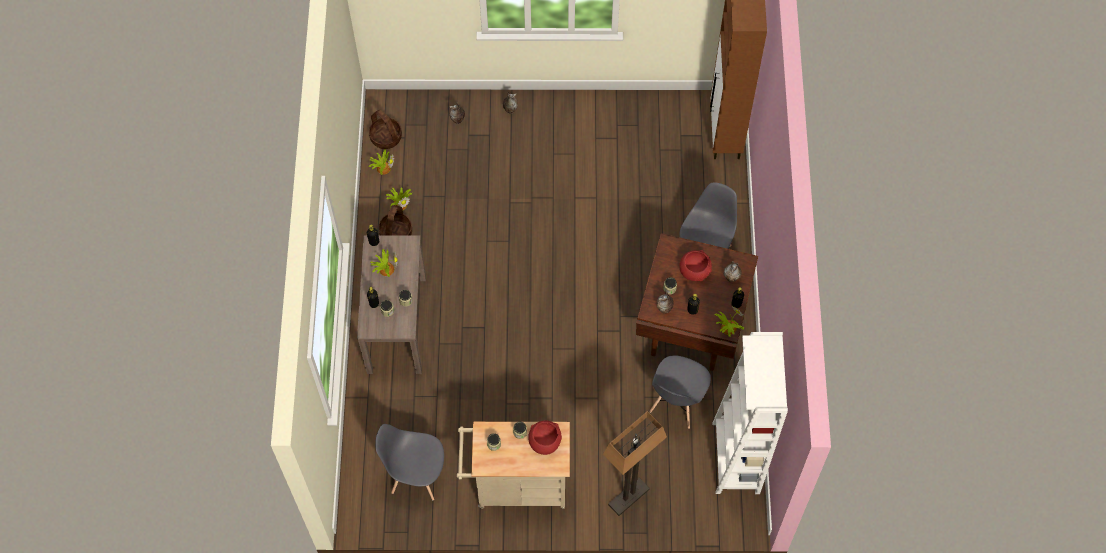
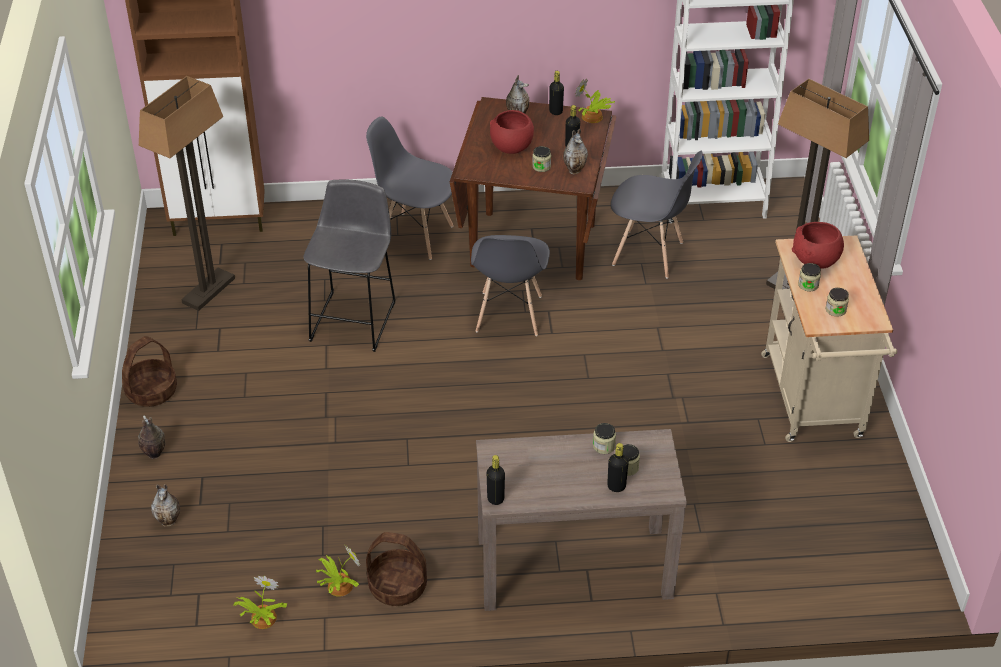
camera: 95 degrees left, 20 degrees down
basket [369,110,402,149] -> basket moved to [122,336,177,407]
potted plant [370,249,398,277] -> none
grey chair [375,424,444,500] -> grey chair moved to [471,235,550,336]
none -> floor lamp [139,76,235,311]
none -> grey stool [303,179,396,352]

